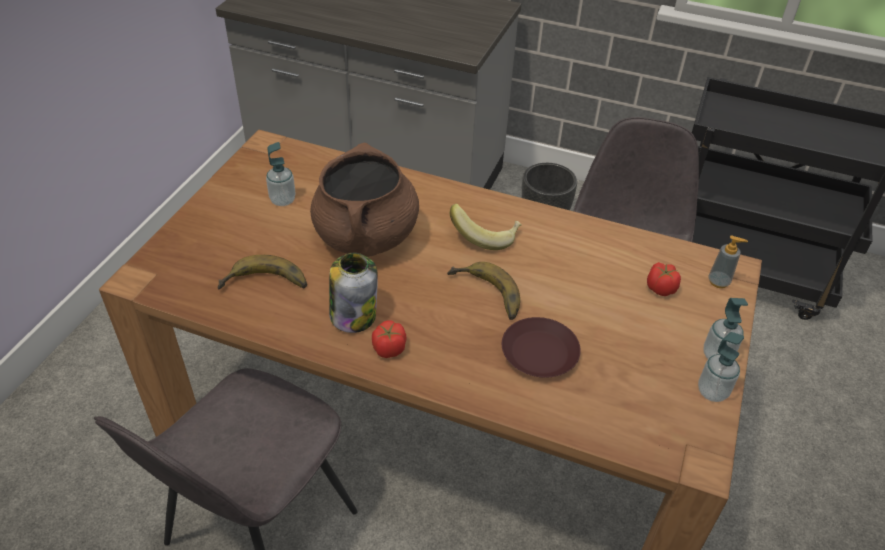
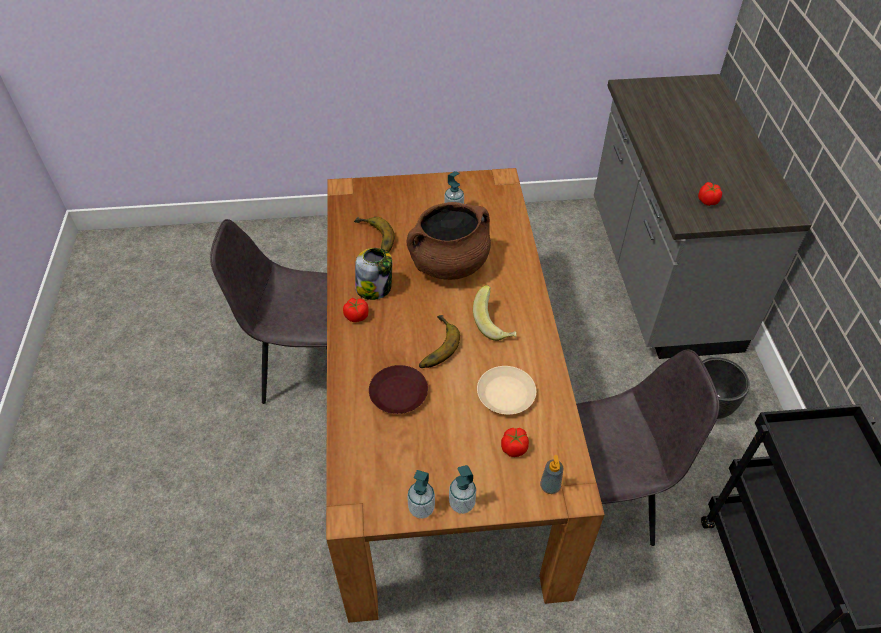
camera: 65 degrees right, 5 degrees up
none -> beige plate [477,366,536,414]
none -> tomato [698,182,722,206]

